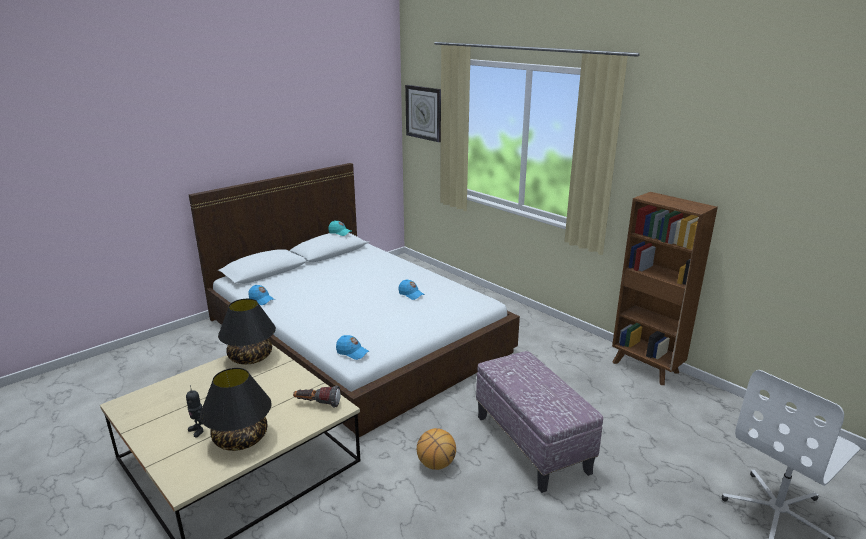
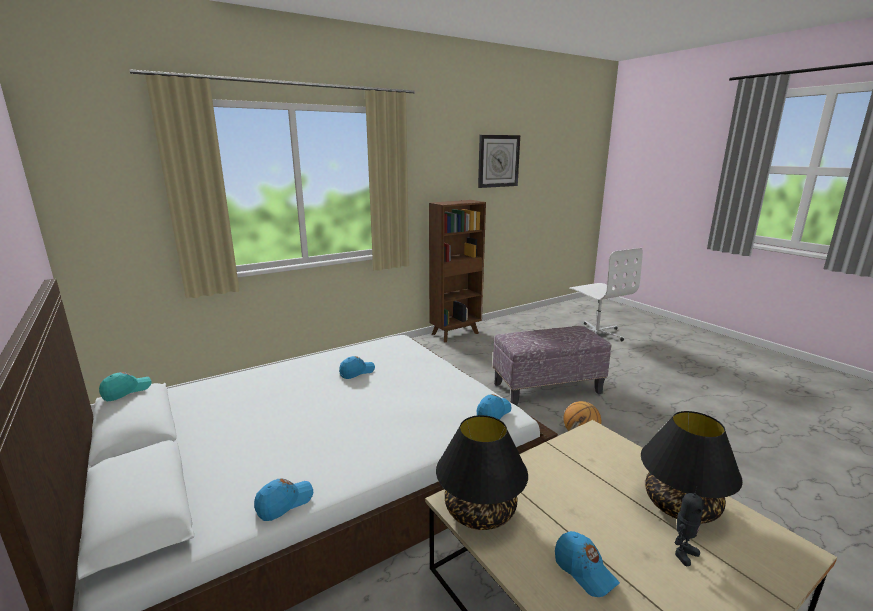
camera: 80 degrees left, 5 degrees down
flashlight [293,385,341,407] -> none
wall clock [405,85,441,142] -> wall clock moved to [478,135,520,188]
none -> blue cap [555,531,620,597]

